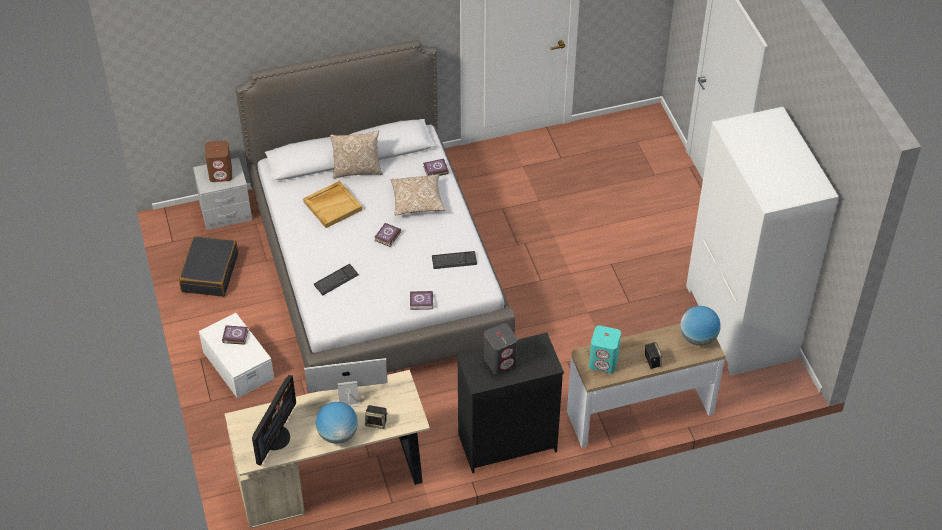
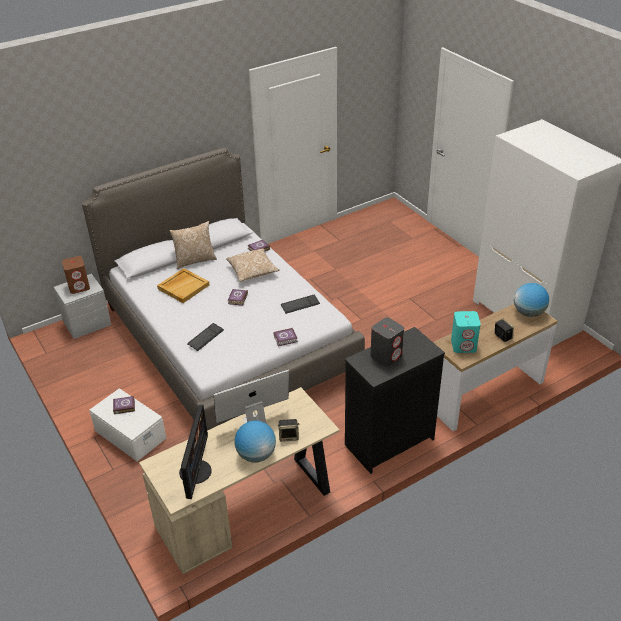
camera: 15 degrees left, 10 degrees down
black suitcase [179,236,238,297] -> none

